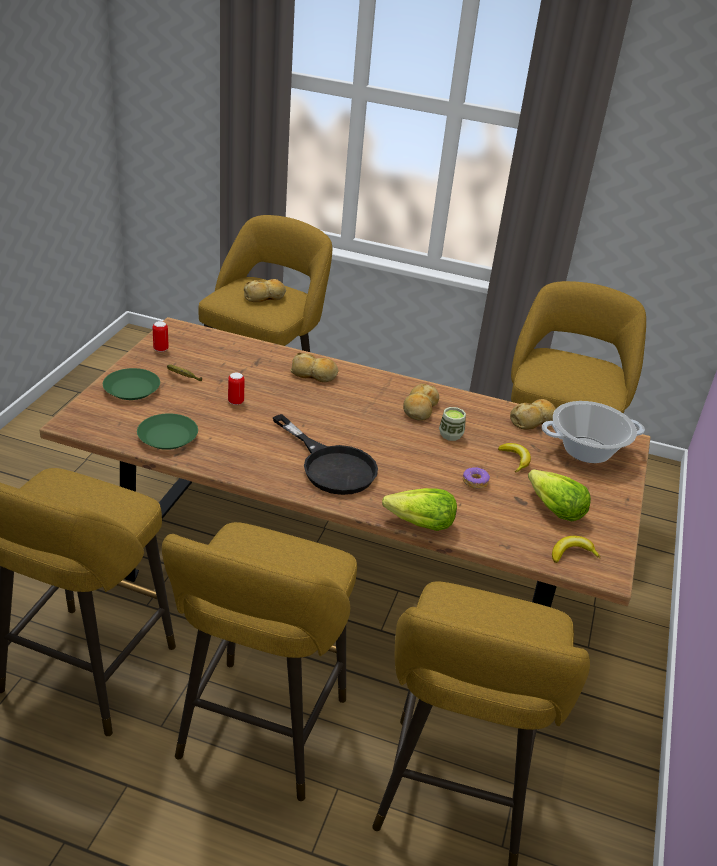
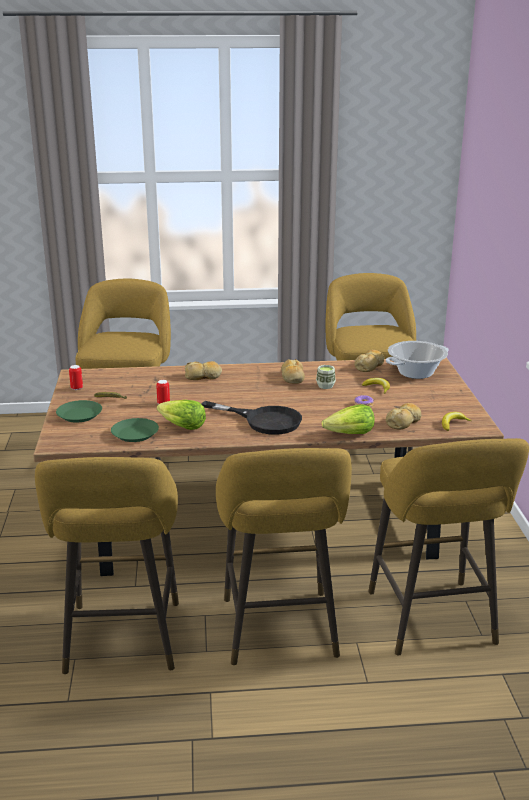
camera: 20 degrees left, 10 degrees down
bread [244,279,286,302] -> bread moved to [386,403,421,430]
lettuce [528,469,591,522] -> lettuce moved to [157,400,206,430]

